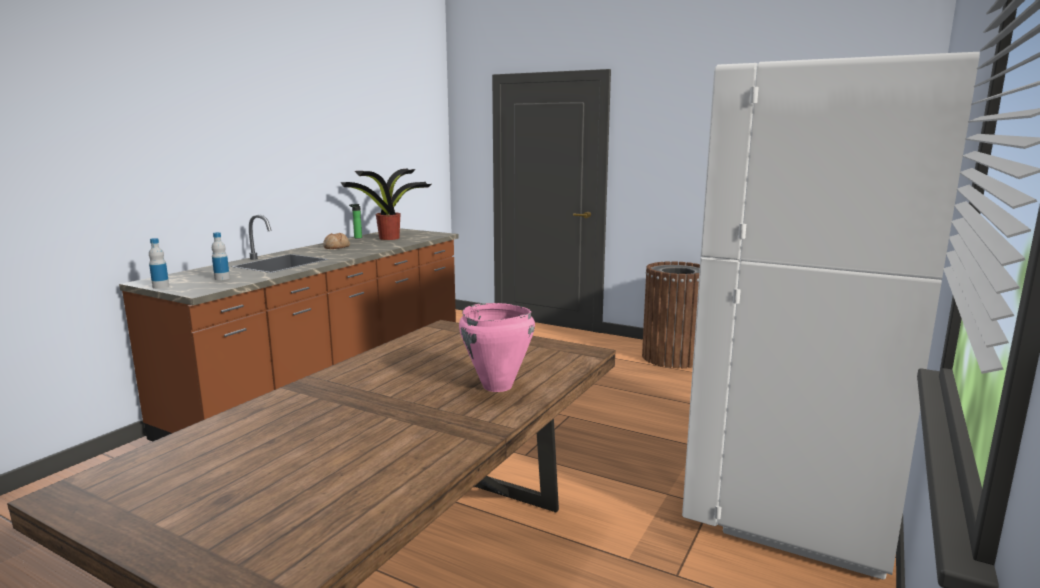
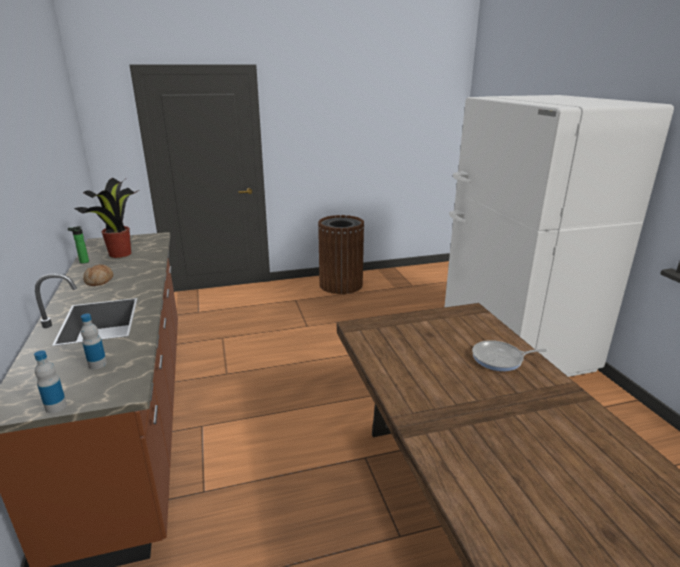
camera: 45 degrees left, 10 degrees up
pink cooking pot [459,303,535,392] -> frying pan [472,340,547,371]

